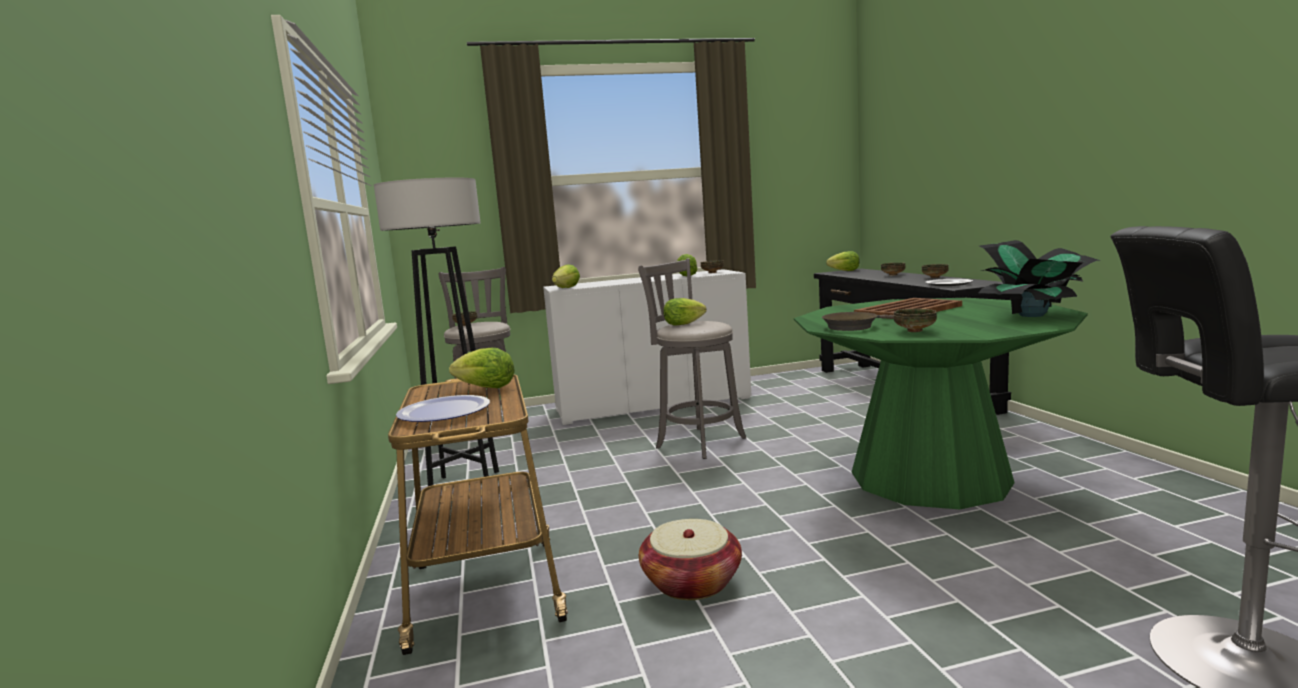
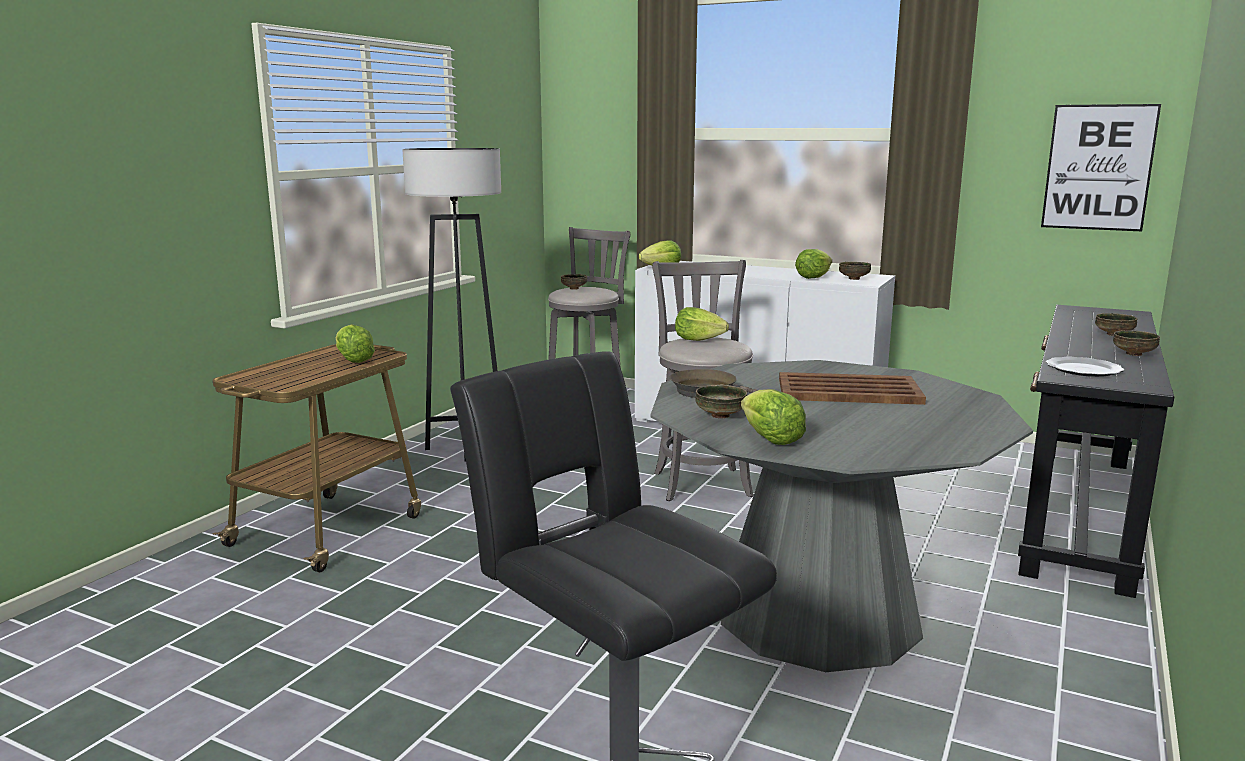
camera: 40 degrees right, 5 degrees up
plate [396,395,490,422] -> none
basket [639,519,742,600] -> none
green dining table [794,298,1088,509] -> grey dining table [650,360,1033,672]
lettuce [826,251,860,271] -> lettuce moved to [741,389,806,445]
potted plant [979,240,1101,317] -> none
none -> picture [1041,104,1161,231]

